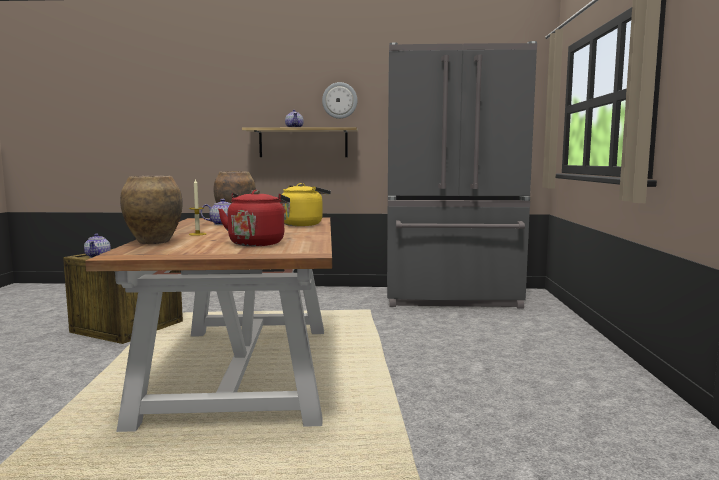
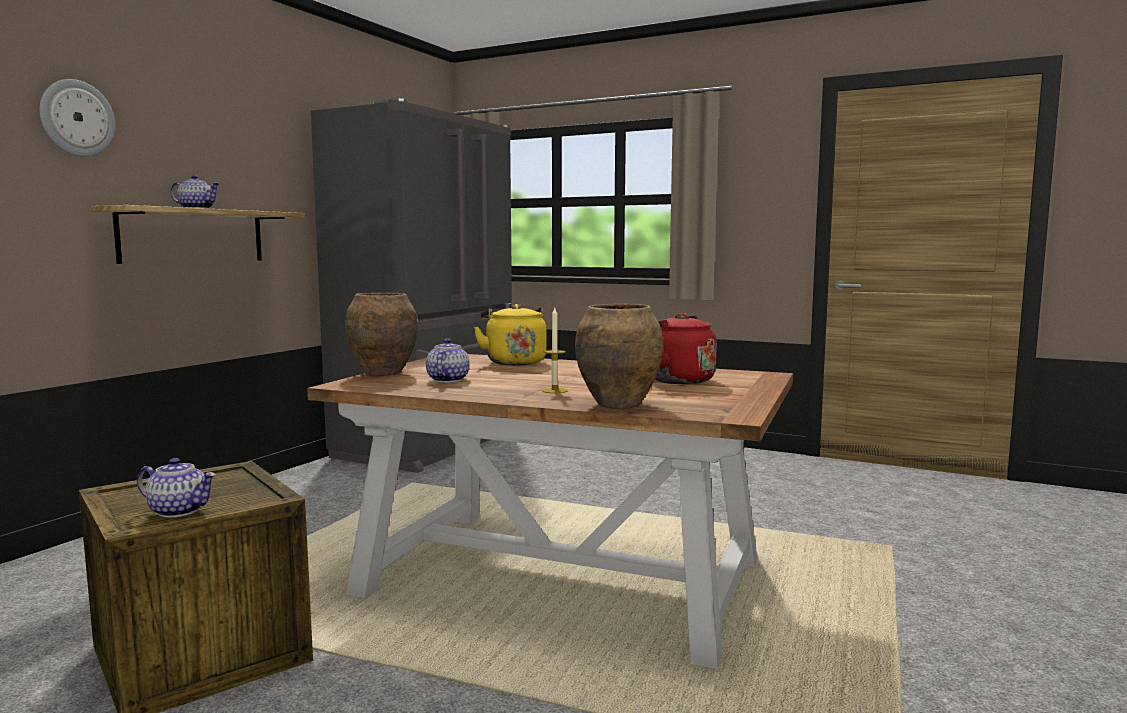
camera: 65 degrees left, 0 degrees up
wall clock [322,82,357,119] -> wall clock moved to [39,79,115,157]

